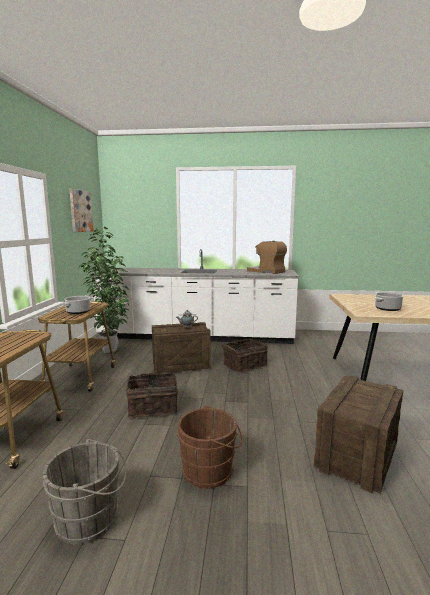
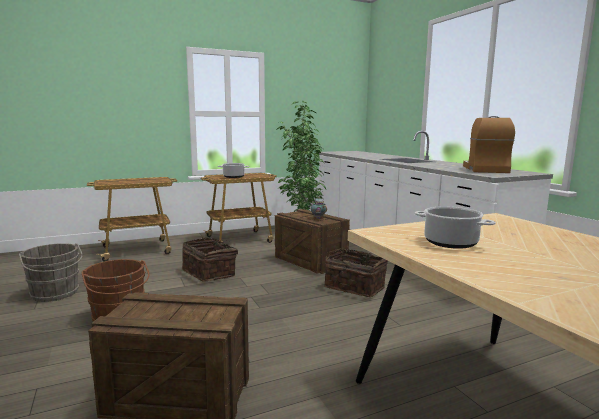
camera: 60 degrees right, 0 degrees up
picture [70,189,94,232] -> none

